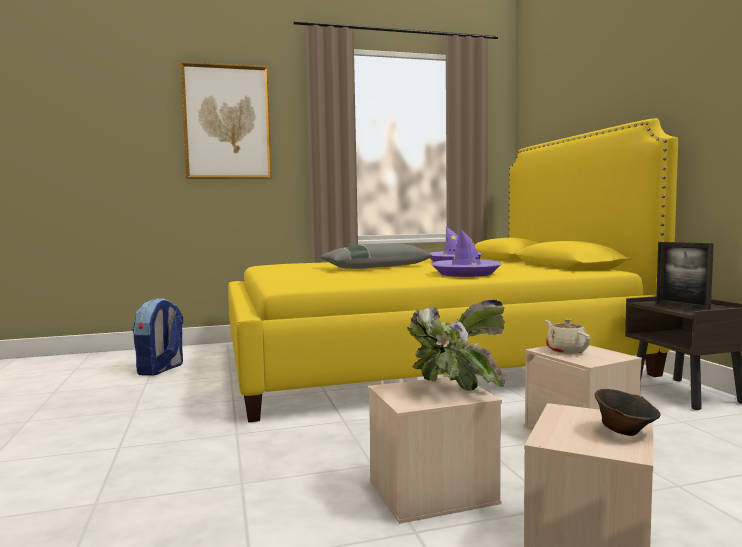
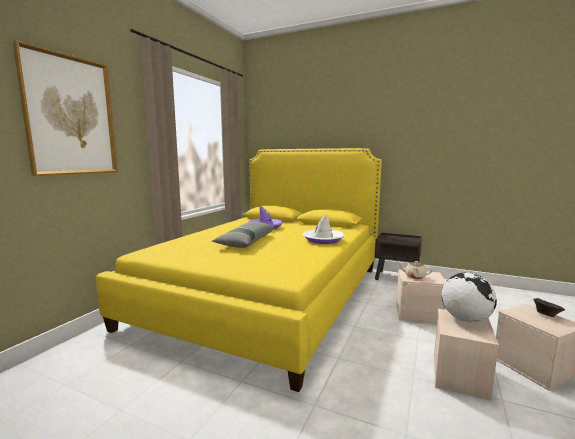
camera: 50 degrees left, 5 degrees up
backpack [132,298,184,376] -> none
potted plant [407,300,505,391] -> globe [442,272,497,322]
purple hat [431,230,501,277] -> white hat [303,215,345,244]
picture frame [656,242,714,311] -> none

